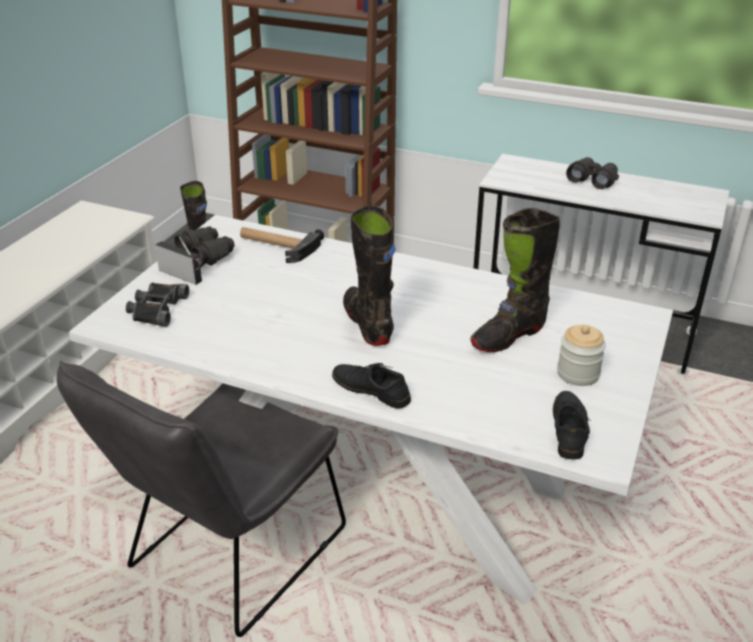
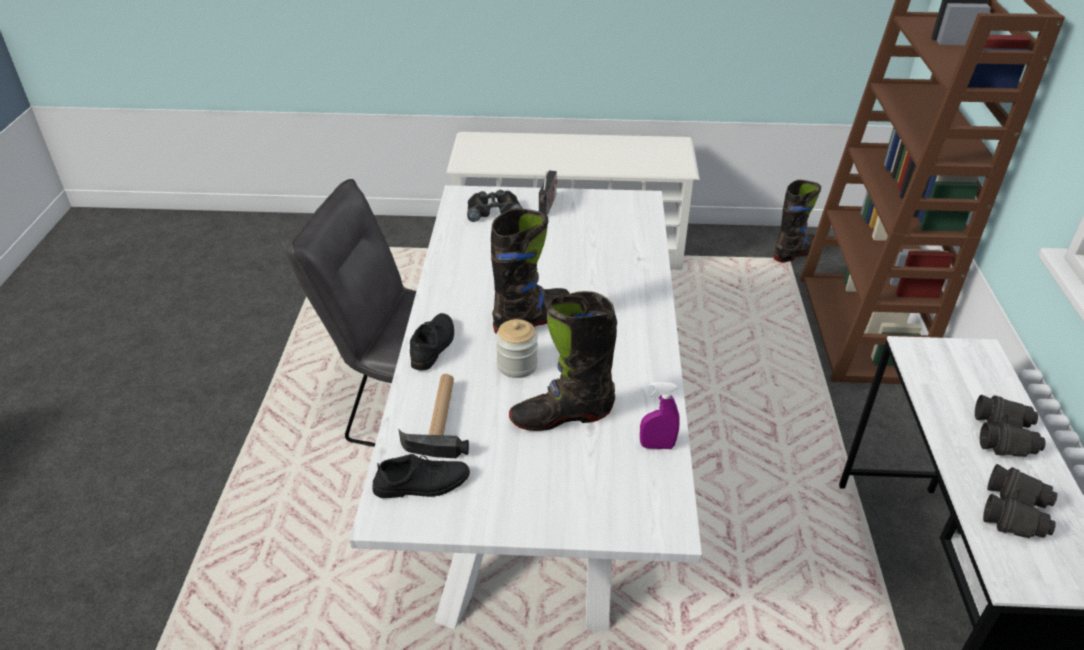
camera: 70 degrees right, 5 degrees up
black binoculars [174,226,234,266] -> black binoculars moved to [983,464,1058,538]
hammer [240,227,324,263] -> hammer moved to [399,374,469,458]
black boot [470,208,560,352] -> black boot turned 45 degrees counterclockwise [509,291,617,431]
jar [557,325,606,386] -> jar moved to [496,319,538,378]
none -> purple spray bottle [640,382,680,449]

